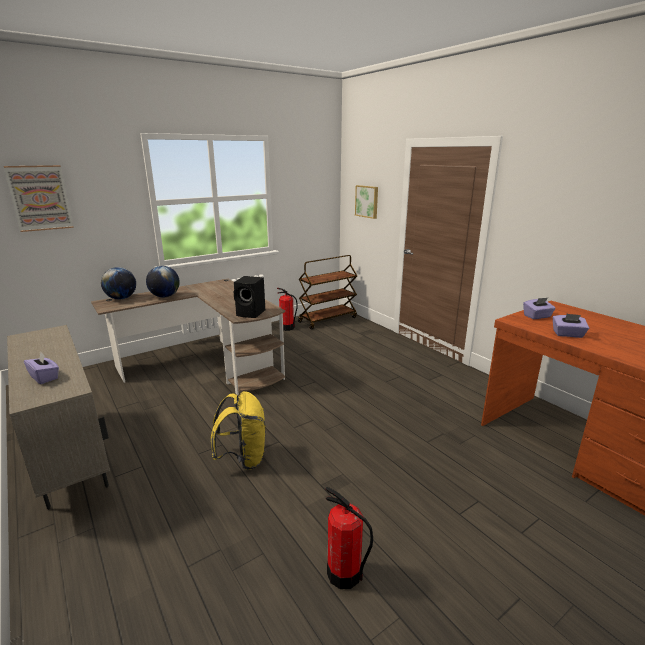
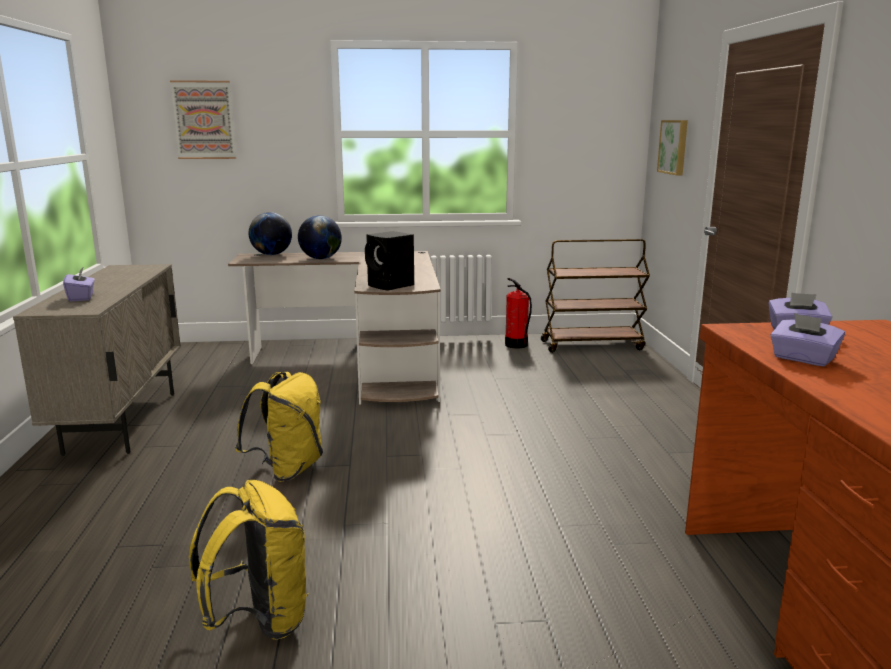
camera: 30 degrees right, 5 degrees down
fire extinguisher [325,487,373,589] -> yellow backpack [189,480,309,640]

